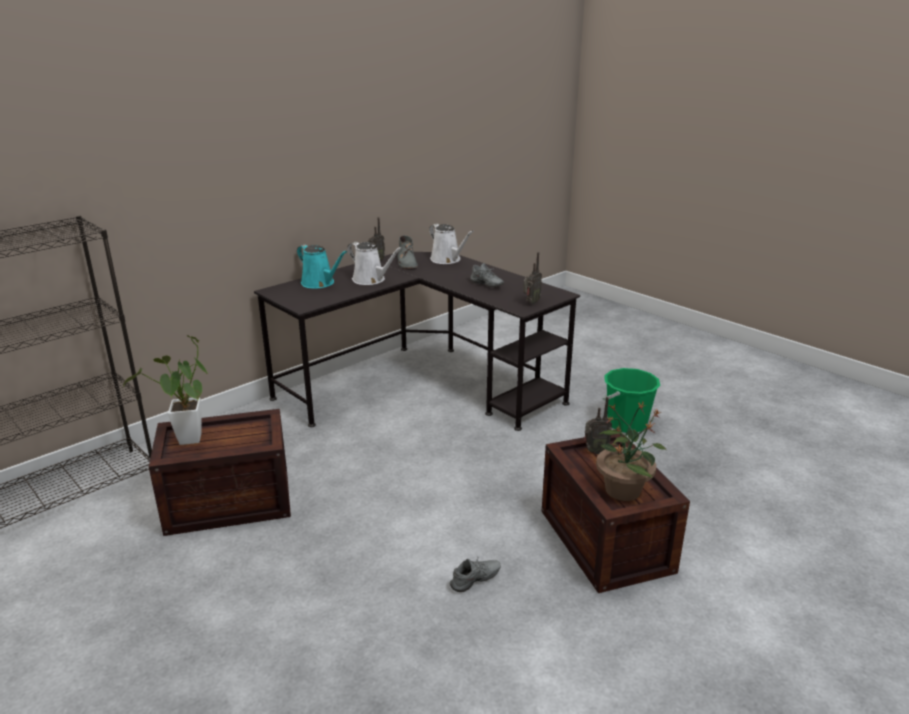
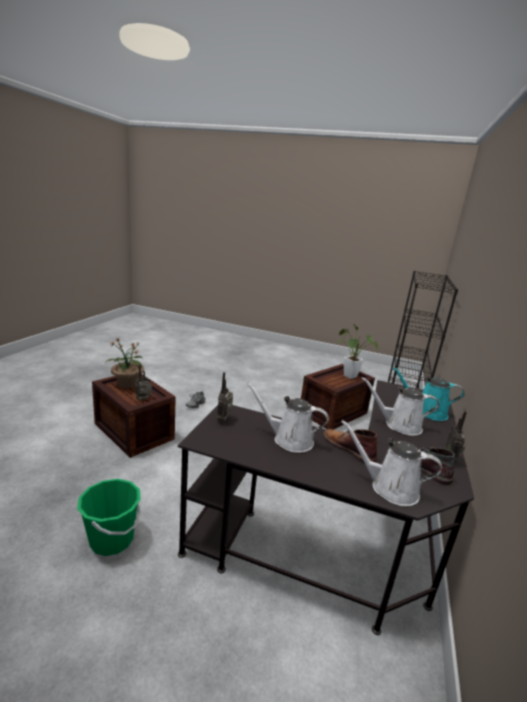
camera: 150 degrees right, 5 degrees down
grey shoe [470,263,504,287] -> white watering can [246,382,329,453]
none -> brown boot [323,429,377,463]

